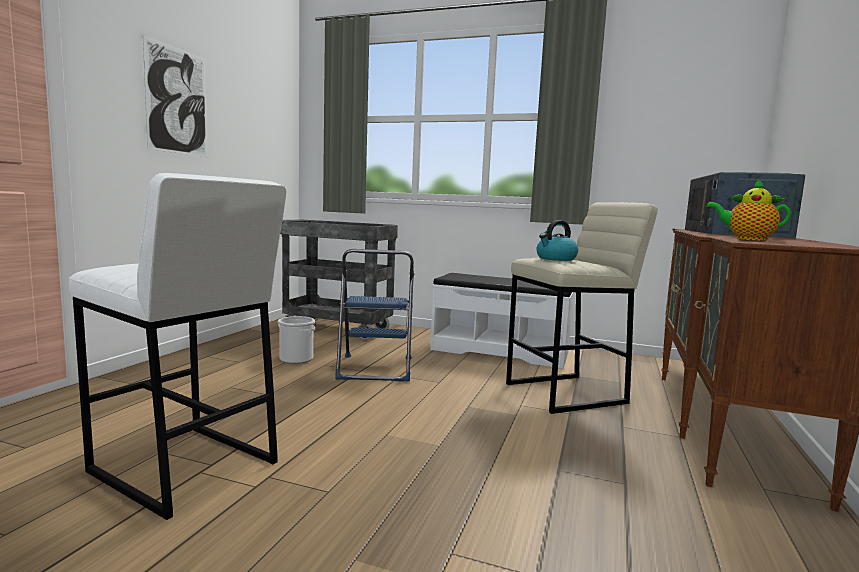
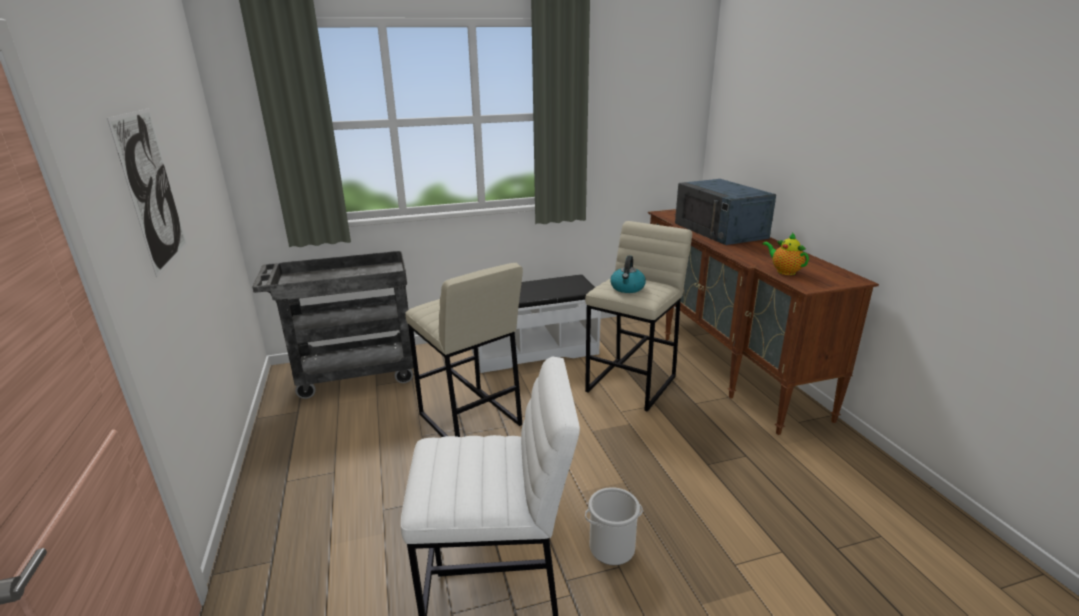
camera: 35 degrees left, 15 degrees up
bucket [278,316,315,364] -> bucket moved to [585,487,643,565]
blue step ladder [335,249,414,382] -> beige stool [405,263,523,437]
teapot [706,180,791,241] -> teapot turned 60 degrees clockwise [763,232,809,275]

